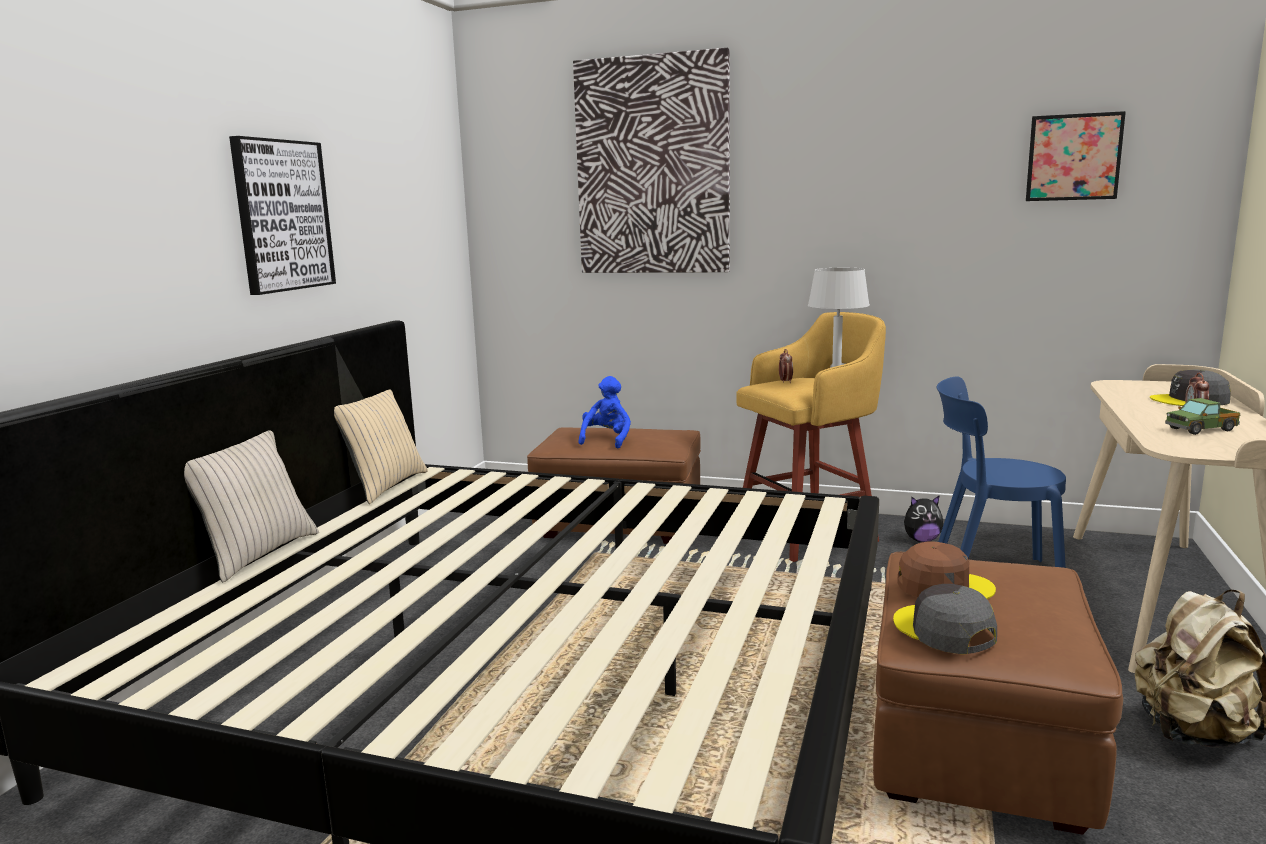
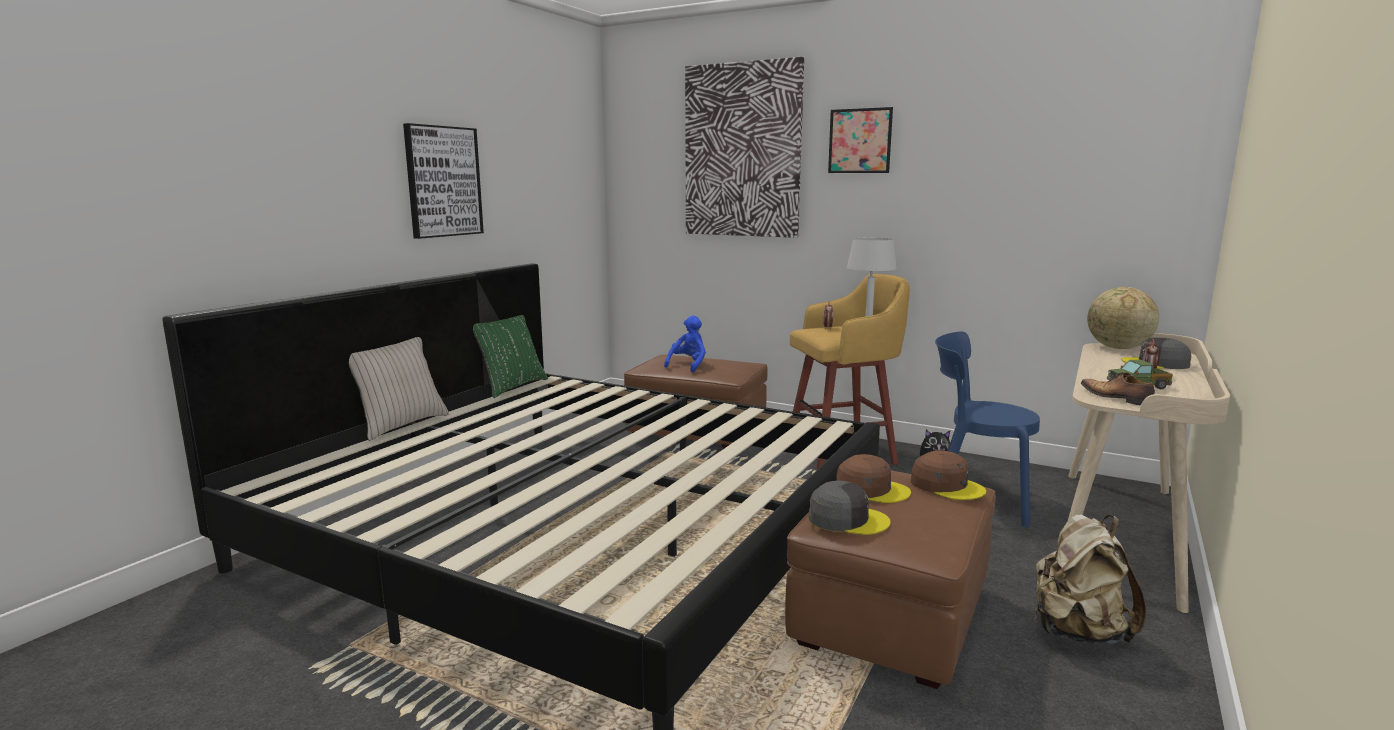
camera: 10 degrees right, 0 degrees up
beige pillow [334,390,428,504] -> green pillow [473,315,548,398]
grey cap [893,584,997,654] -> grey cap turned 120 degrees clockwise [809,480,890,535]
picture [1026,111,1126,201] -> picture moved to [828,107,893,173]
none -> brown cap [911,451,986,500]
none -> shoe [1081,372,1155,406]
none -> globe [1087,287,1159,349]

